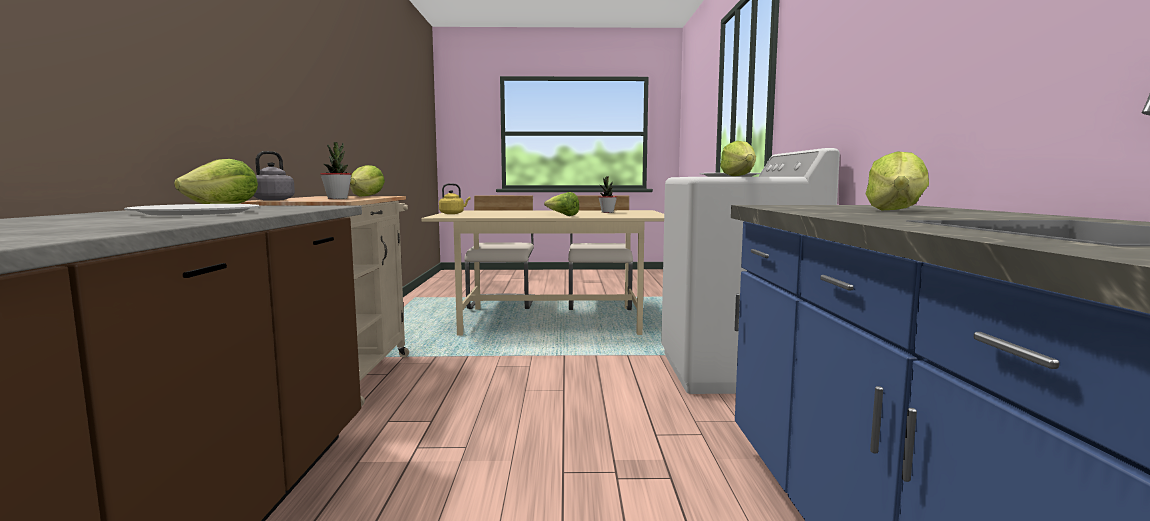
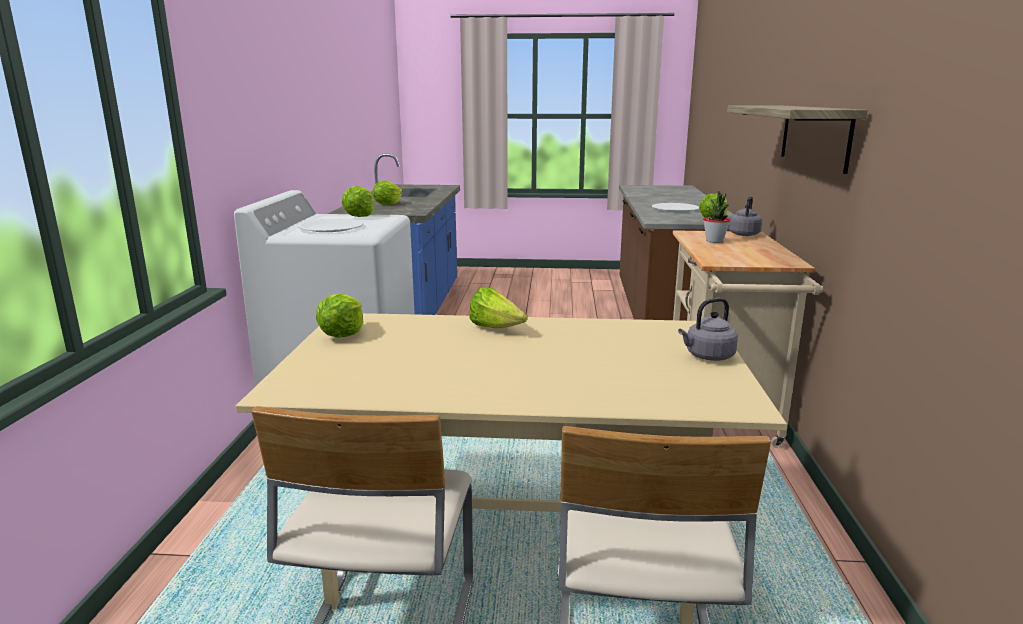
camera: 175 degrees left, 10 degrees up
lettuce [350,165,385,197] -> lettuce moved to [316,294,364,338]
yellow kettle [439,183,471,214] -> grey kettle [678,298,738,361]
potted plant [598,176,617,213] -> none
none -> shelf [727,106,867,174]

